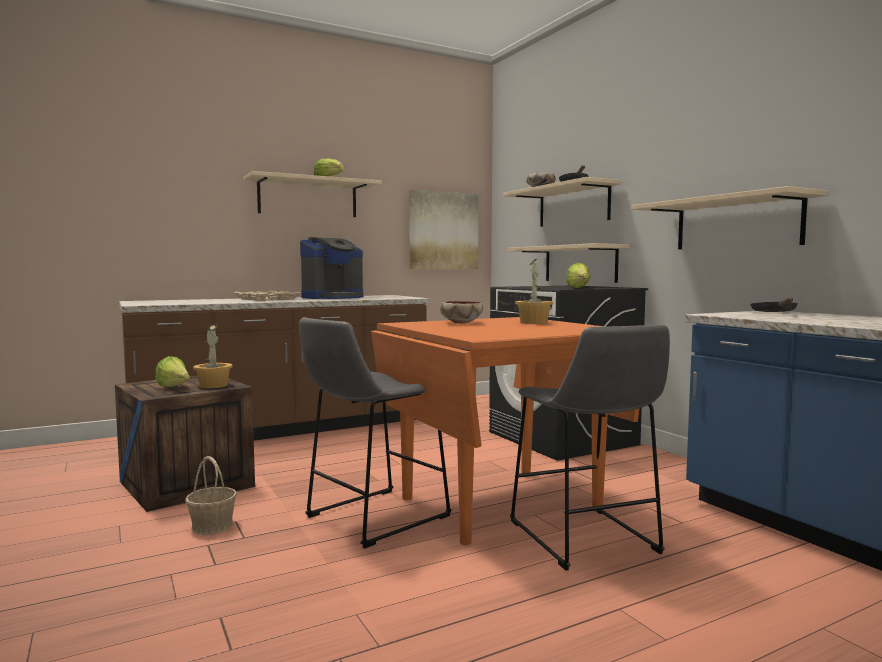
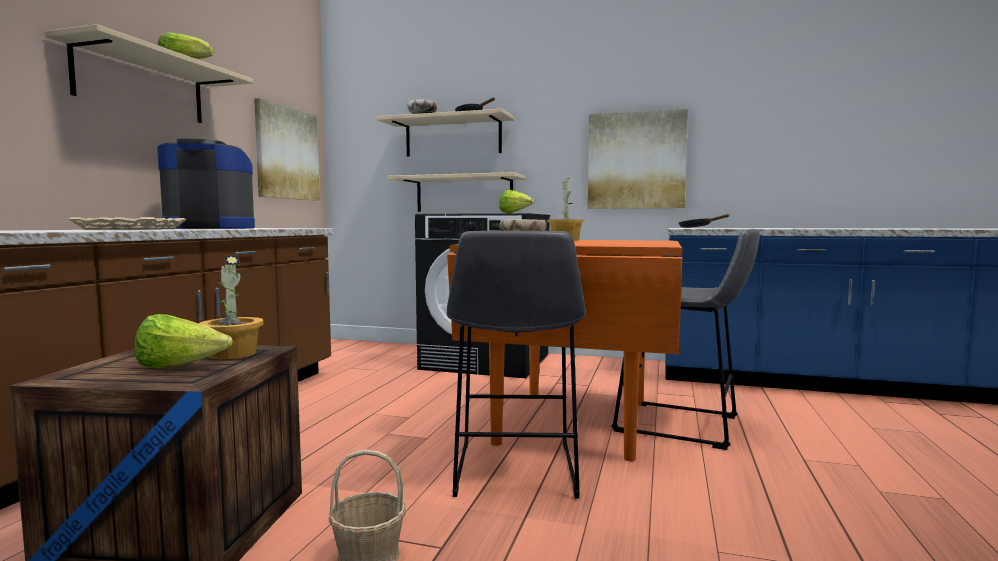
camera: 45 degrees left, 0 degrees up
coffee machine [300,237,363,299] -> coffee machine turned 105 degrees counterclockwise [157,139,255,229]
beige shelf [631,186,828,249] -> picture [588,109,688,209]

